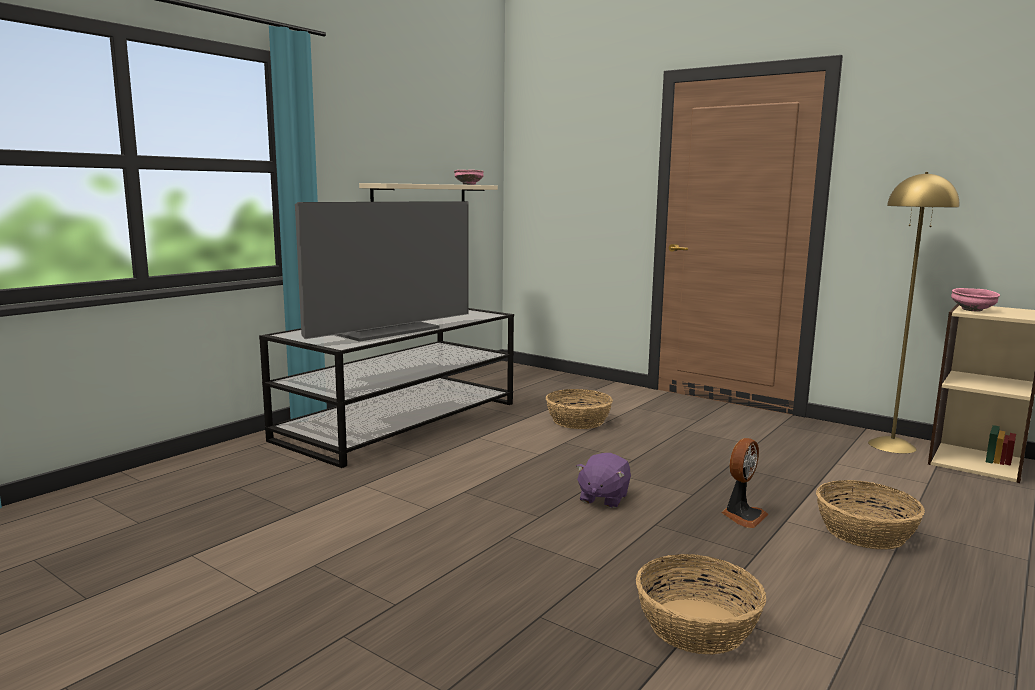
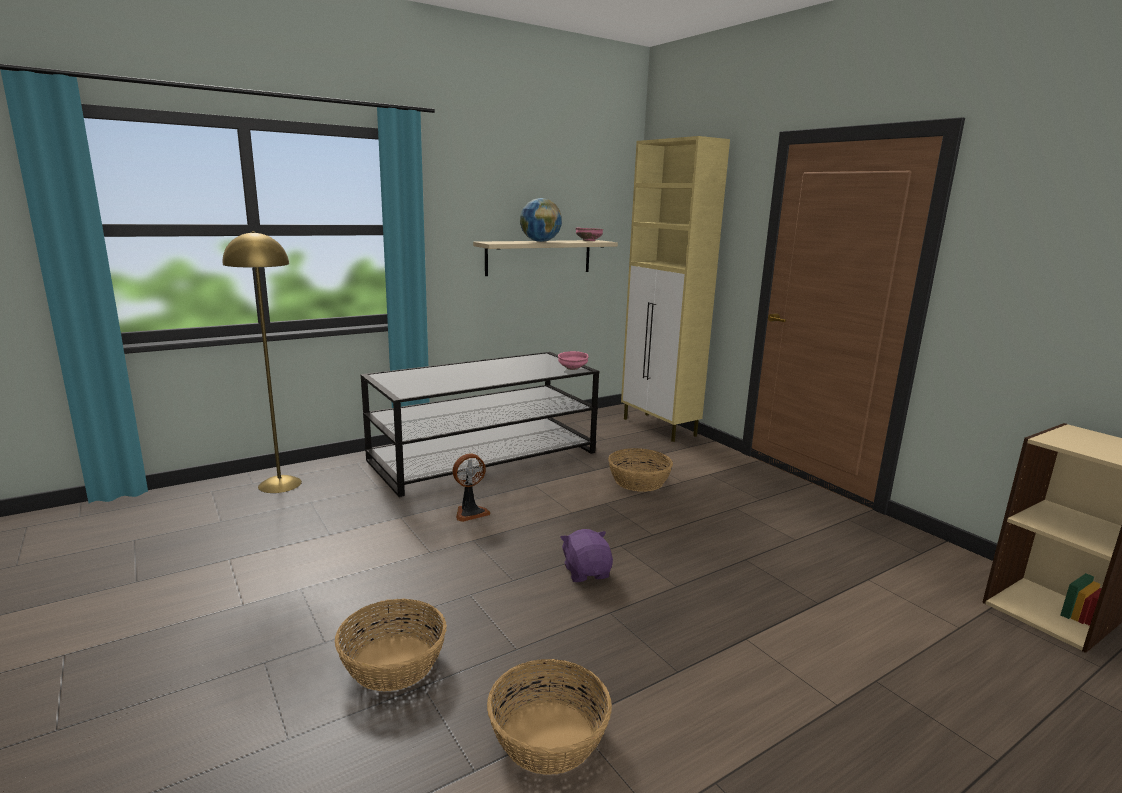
camera: 20 degrees right, 5 degrees up
television [295,201,469,342] -> none
purple plush toy [576,453,631,508] -> purple plush toy turned 120 degrees clockwise [560,529,613,582]
fan [721,438,768,528] -> fan moved to [452,453,491,522]
basket [816,480,925,549] -> basket moved to [335,599,447,692]
yellow floor lamp [868,172,959,454] -> yellow floor lamp moved to [223,231,302,493]
pink bowl [951,288,1000,312] -> pink bowl moved to [558,351,589,370]
none -> globe [520,198,562,242]
none -> beige cabinet [621,136,730,442]

